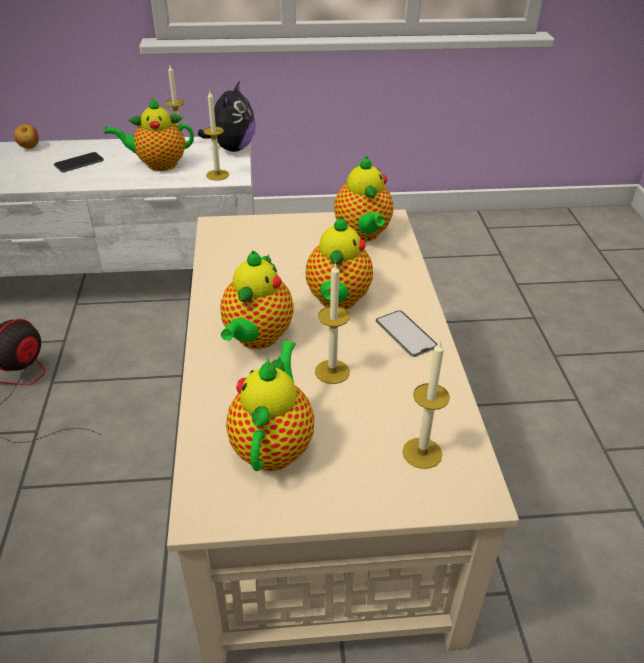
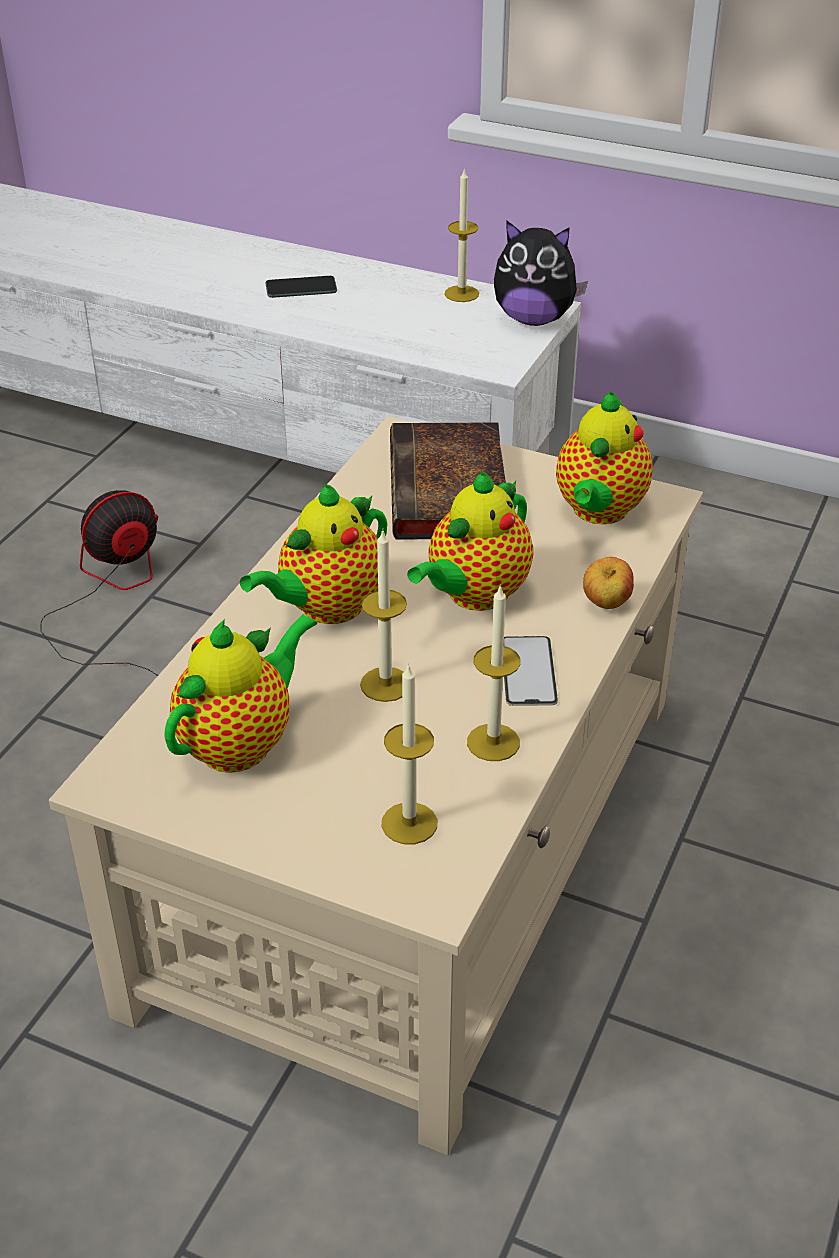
camera: 30 degrees right, 0 degrees up
apple [14,124,39,149] -> apple moved to [583,557,634,609]
teapot [104,97,194,171] -> none
plush toy [198,80,256,152] -> plush toy turned 60 degrees clockwise [494,220,588,326]
candle [203,91,229,181] -> candle moved to [467,585,520,761]
none -> book [390,422,506,540]

